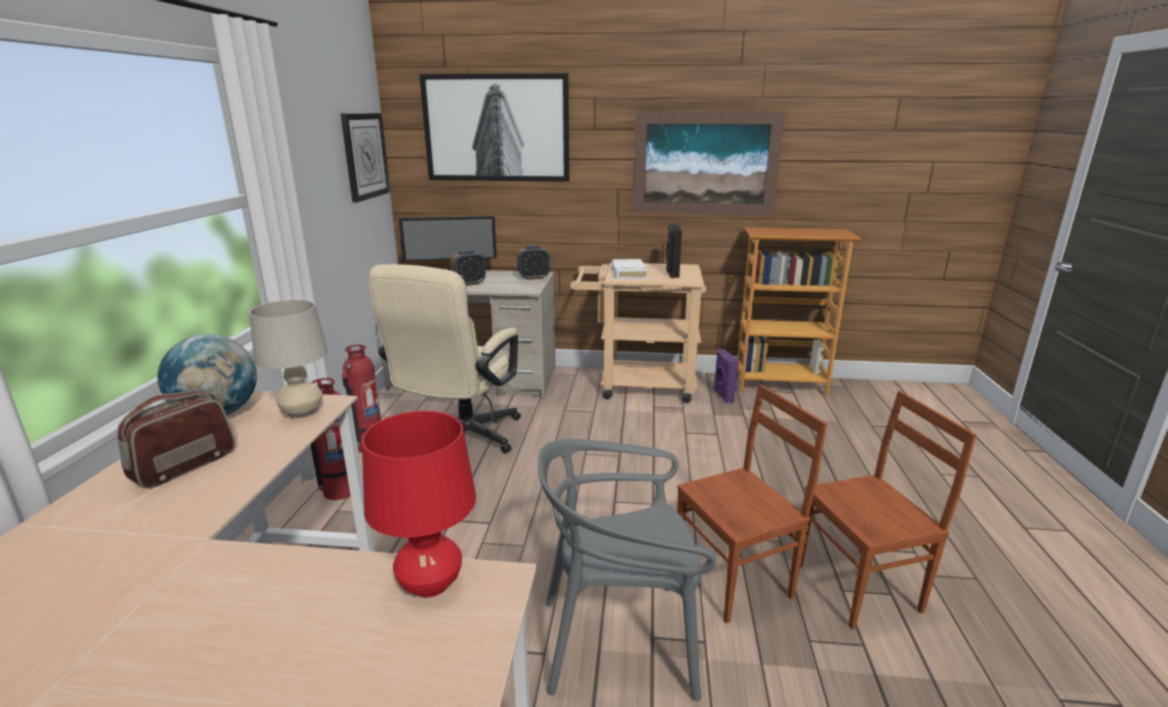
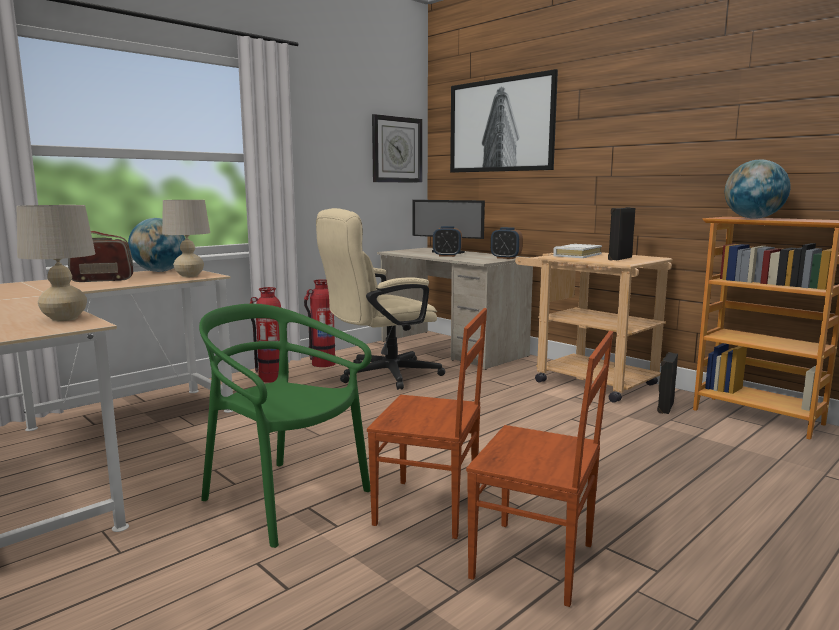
camera: 40 degrees right, 10 degrees down
red table lamp [362,411,476,598] -> beige table lamp [17,205,95,321]
grey chair [538,439,716,701] -> green chair [199,304,372,548]
picture [633,112,785,215] -> none
purple speaker [714,349,738,403] -> black speaker [657,352,678,414]
none -> globe [725,159,790,219]

